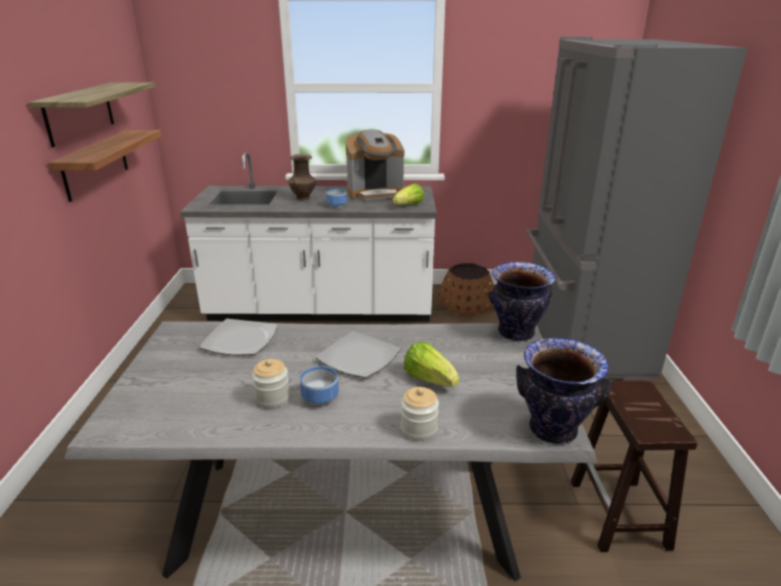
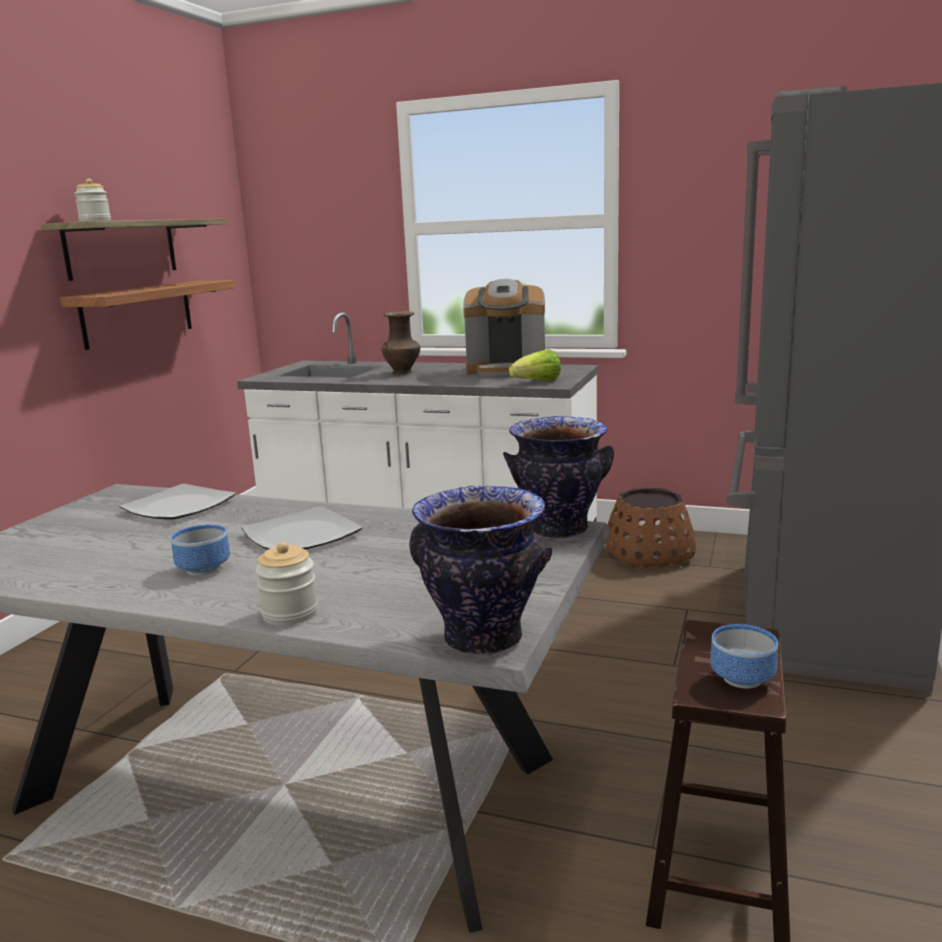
camera: 20 degrees right, 10 degrees down
jar [252,359,290,409] -> jar moved to [74,178,111,222]
bowl [326,189,347,208] -> bowl moved to [710,624,778,688]
lettuce [404,342,459,387] -> none

